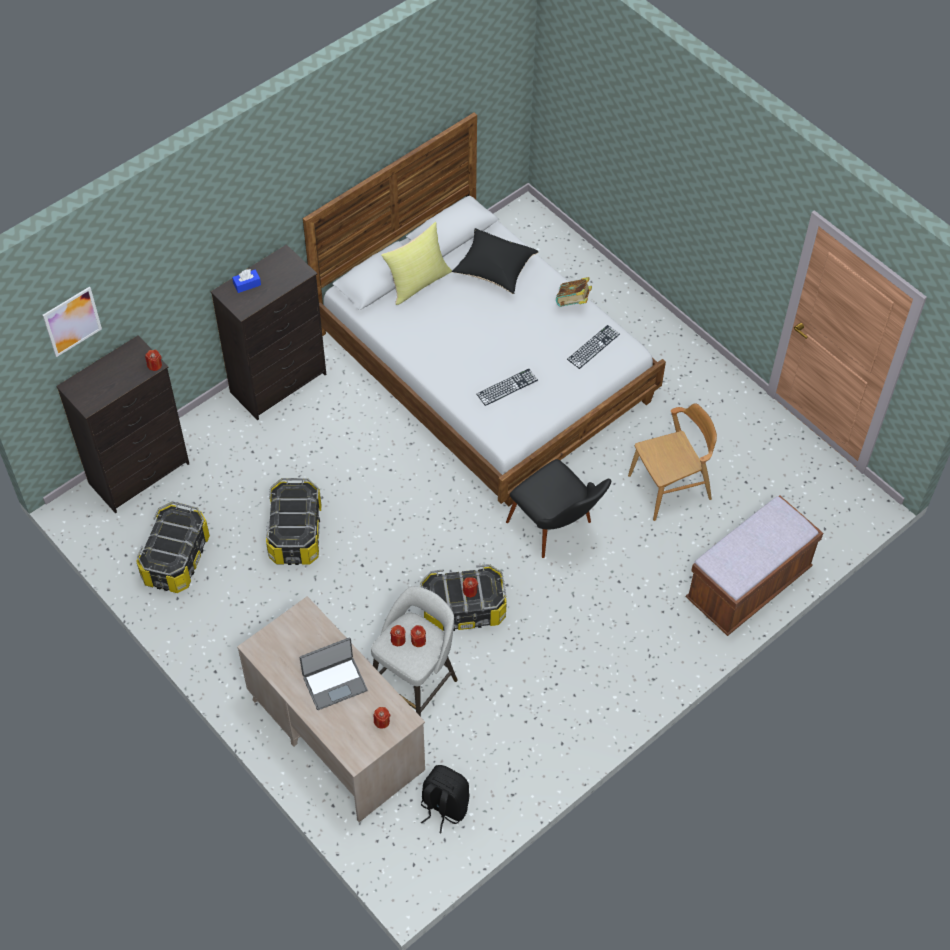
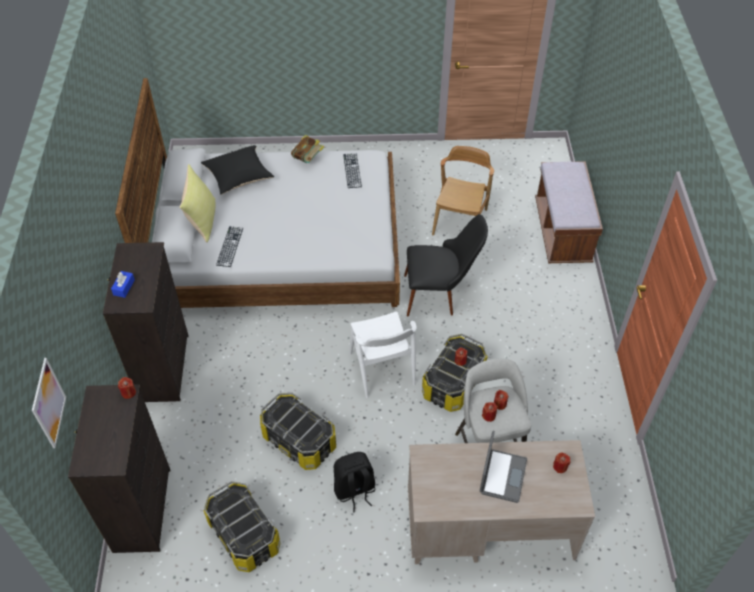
camera: 50 degrees left, 5 degrees down
black backpack [421,765,470,833] -> black backpack moved to [334,452,375,512]
keyboard [477,369,538,406] -> keyboard moved to [216,226,243,267]
none -> white chair [349,311,417,398]

